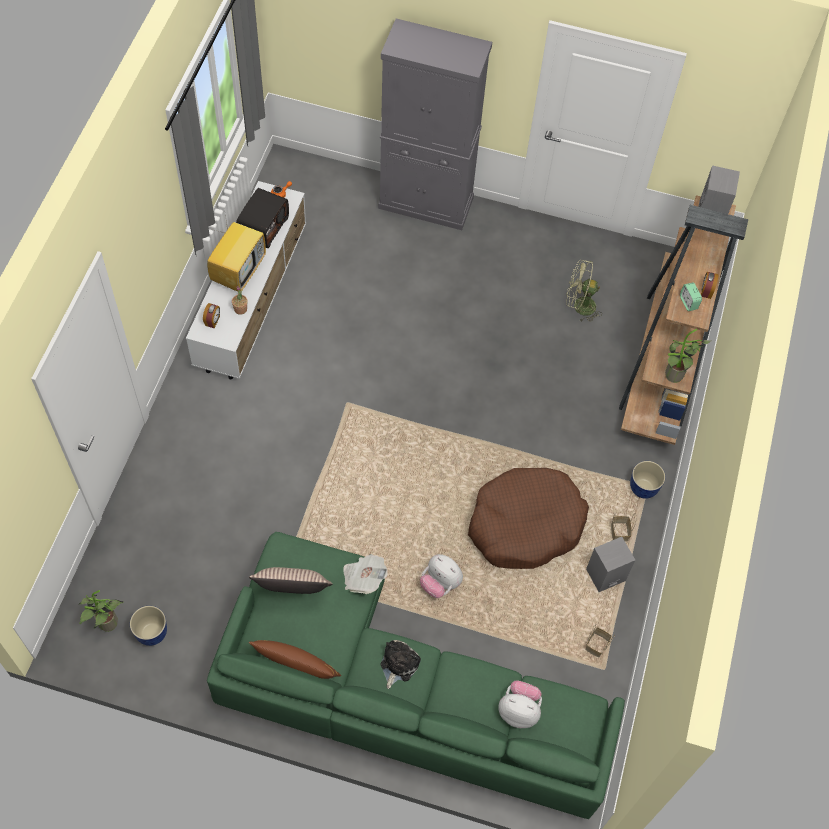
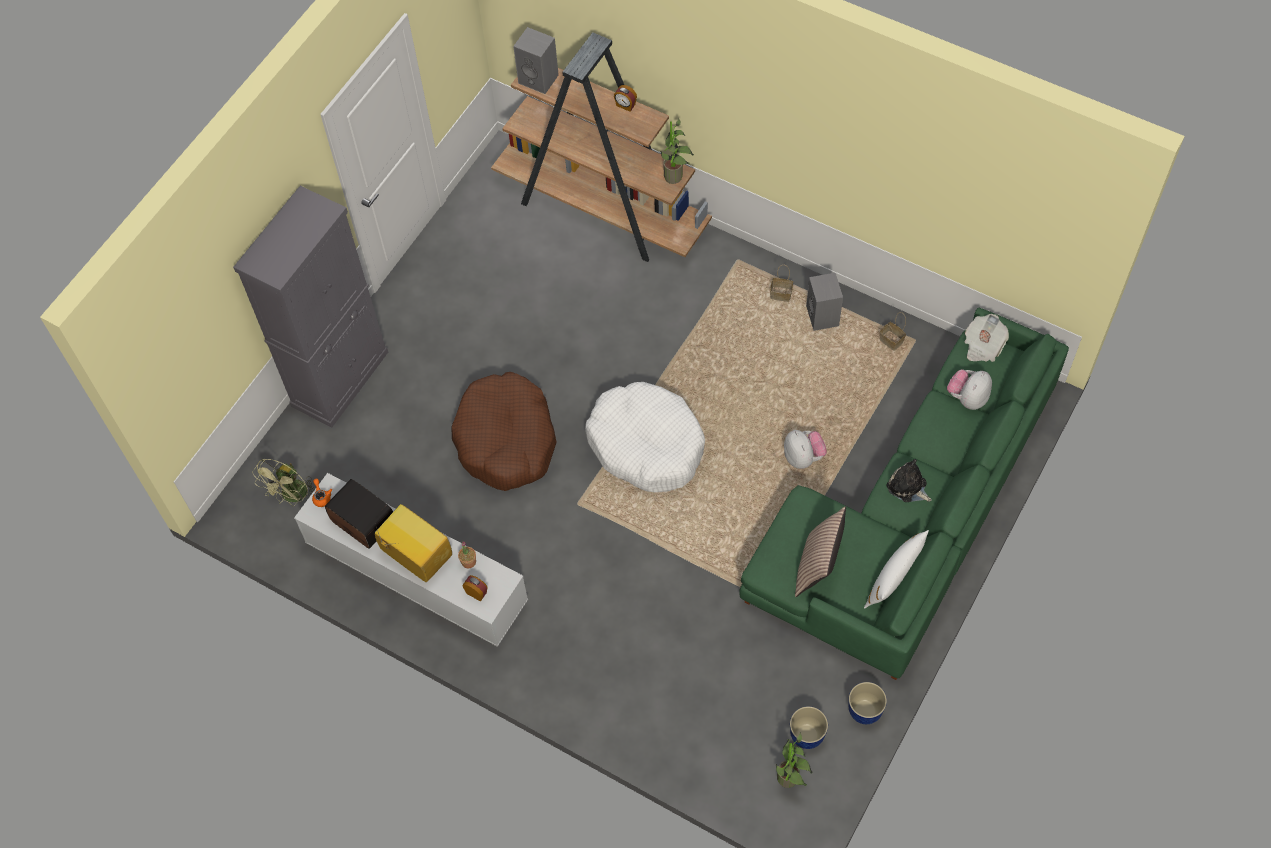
camera: 70 degrees left, 0 degrees up
brown pillow [249,640,341,679] -> white pillow [864,530,929,609]
newspaper [343,554,388,594] -> newspaper moved to [965,314,1009,362]
plush toy [420,554,463,598] -> plush toy turned 75 degrees counterclockwise [784,430,827,469]
brown dog bed [468,468,589,569] -> brown dog bed moved to [451,372,557,491]
green fan [566,260,602,322] -> green fan moved to [252,459,315,506]
planter [630,461,665,499] -> planter moved to [849,682,887,724]
alarm clock [680,282,702,311] -> none
none -> white dog bed [585,382,705,492]

